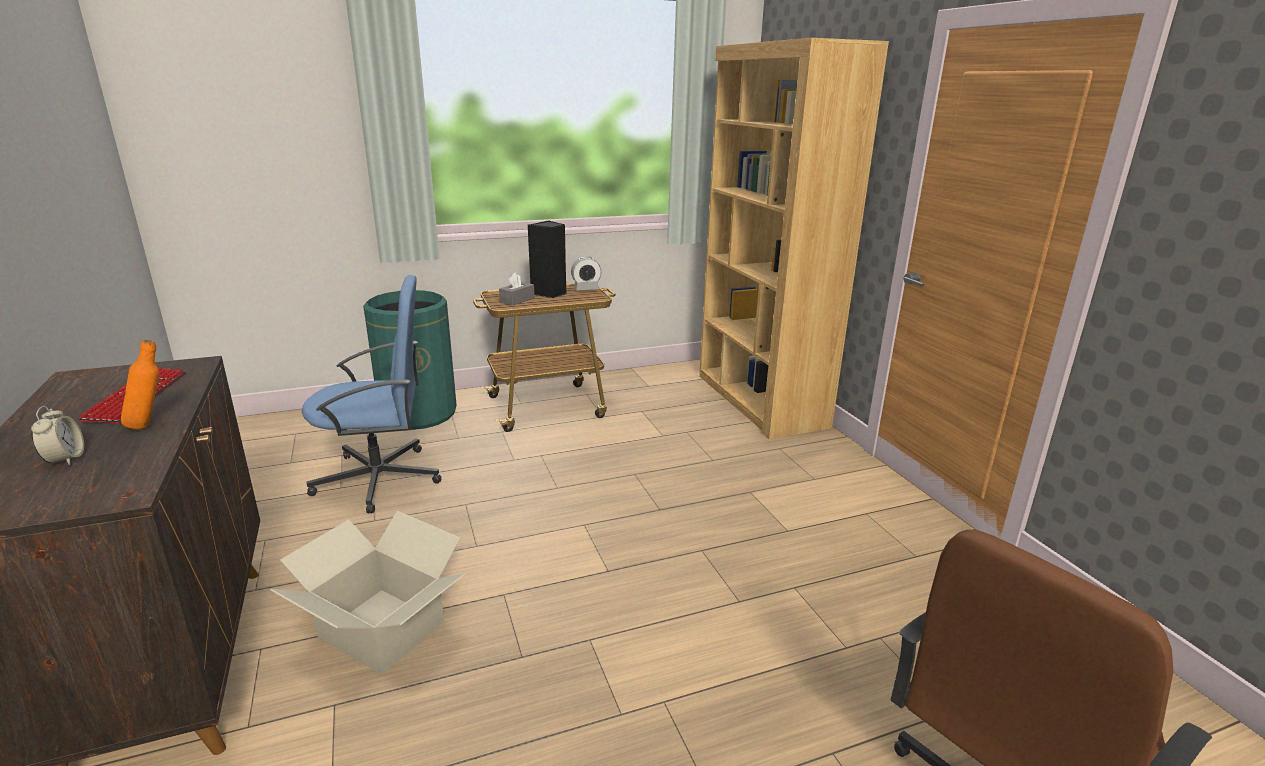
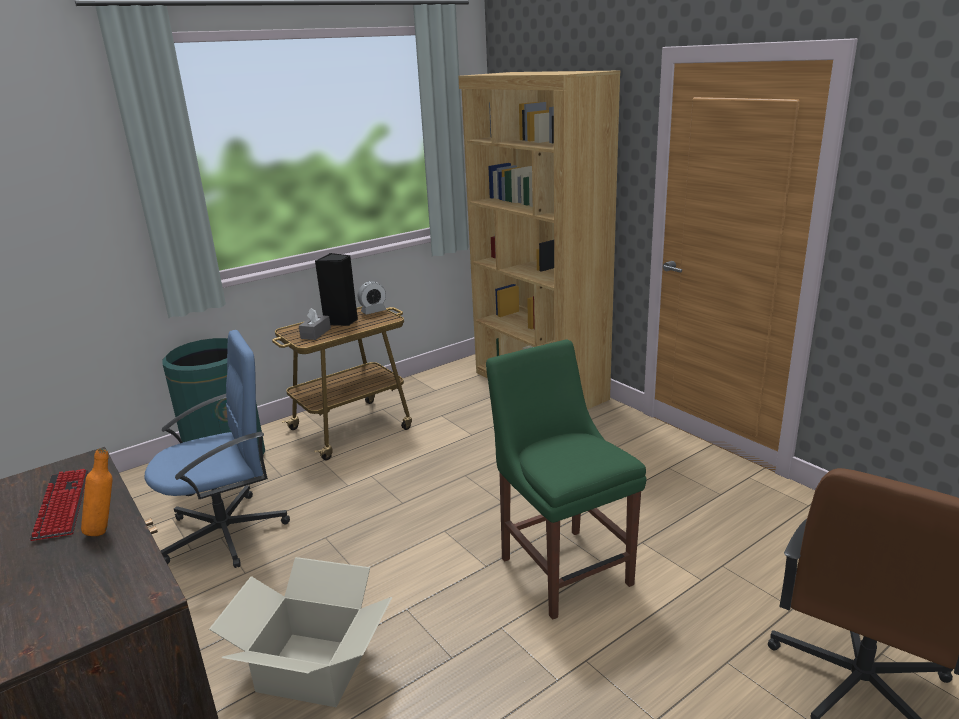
camera: 15 degrees left, 0 degrees up
alarm clock [31,406,84,465] -> none
none -> green chair [486,340,646,620]

